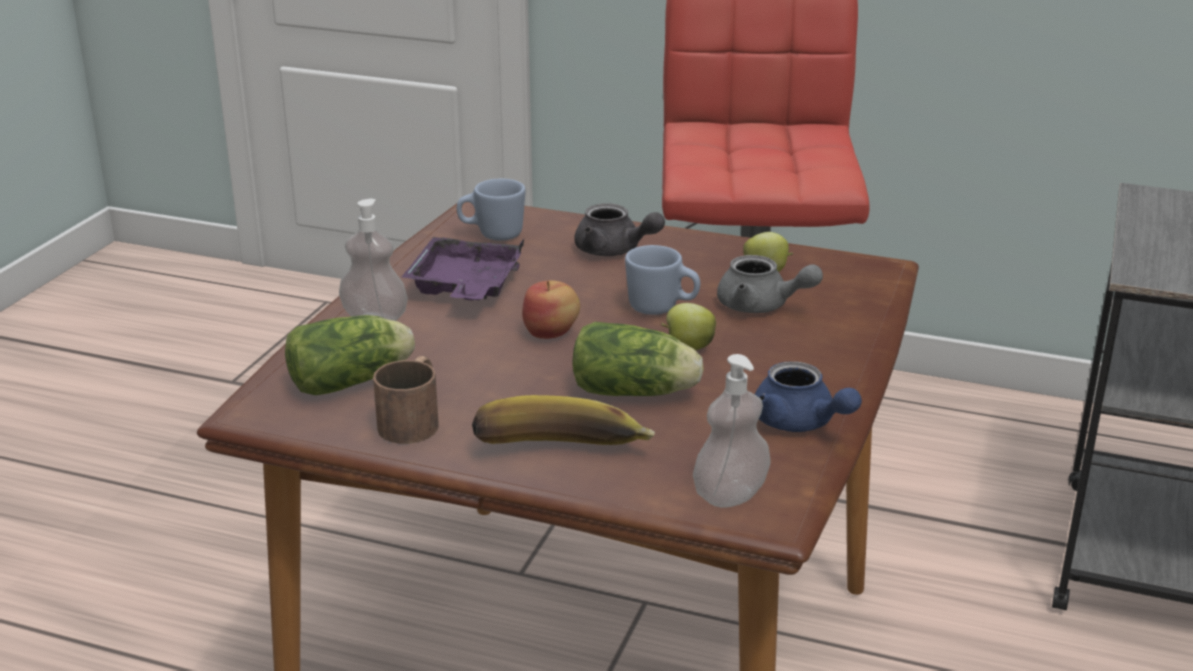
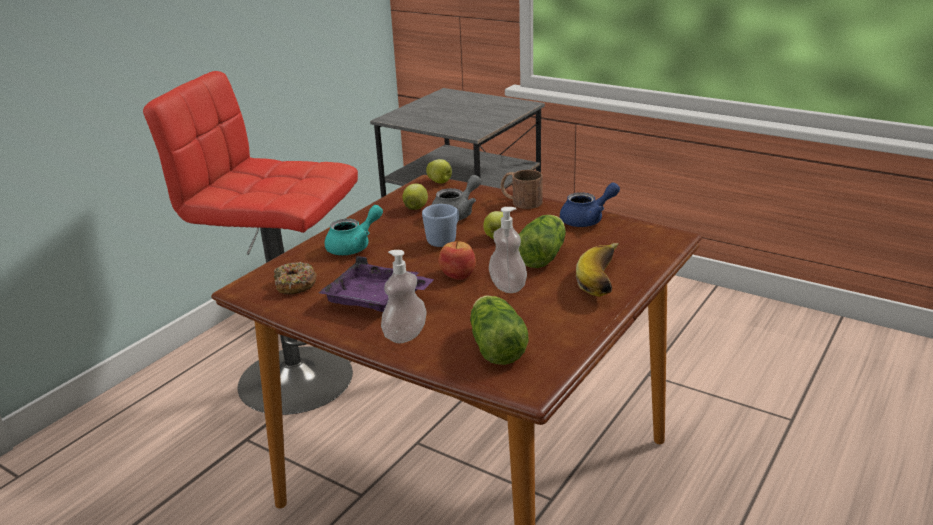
camera: 75 degrees left, 0 degrees up
brown mug [373,356,439,444] -> brown mug moved to [501,170,543,209]
blue mug [457,179,525,241] -> donut [274,262,317,295]
grey teapot [574,203,665,256] -> turquoise teapot [325,205,383,255]
soap dispenser [693,354,771,508] -> soap dispenser moved to [489,207,527,293]
none -> apple [426,159,452,183]

